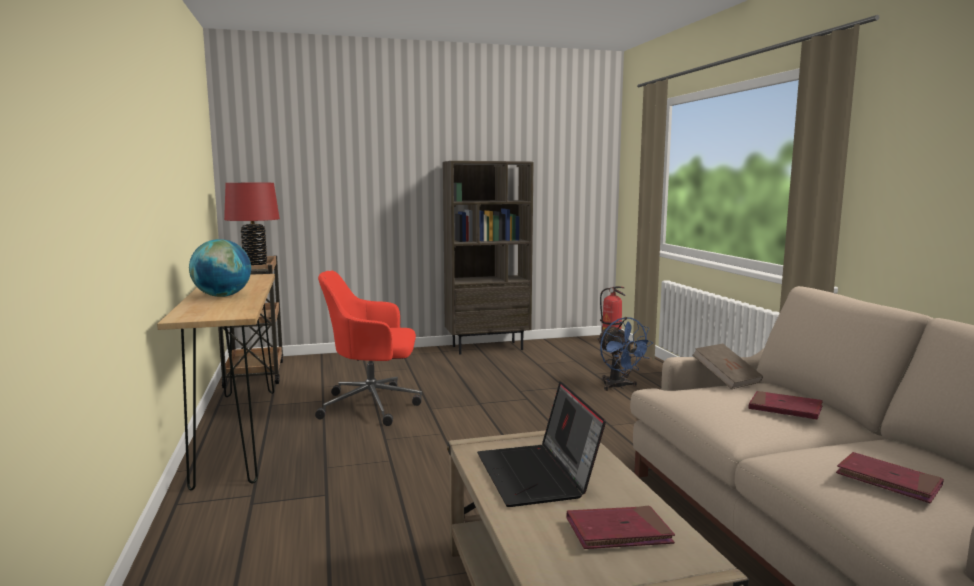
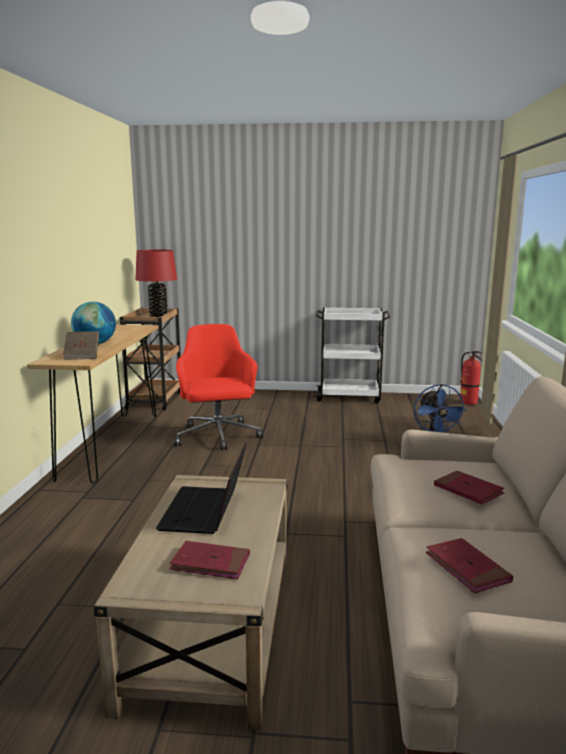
camera: 20 degrees right, 5 degrees up
red office chair [315,271,422,426] -> red office chair turned 60 degrees clockwise [175,324,263,450]
brown bookcase [443,161,534,355] -> white cart [316,307,390,403]
brown book [693,344,763,389] -> brown book moved to [63,331,99,360]

